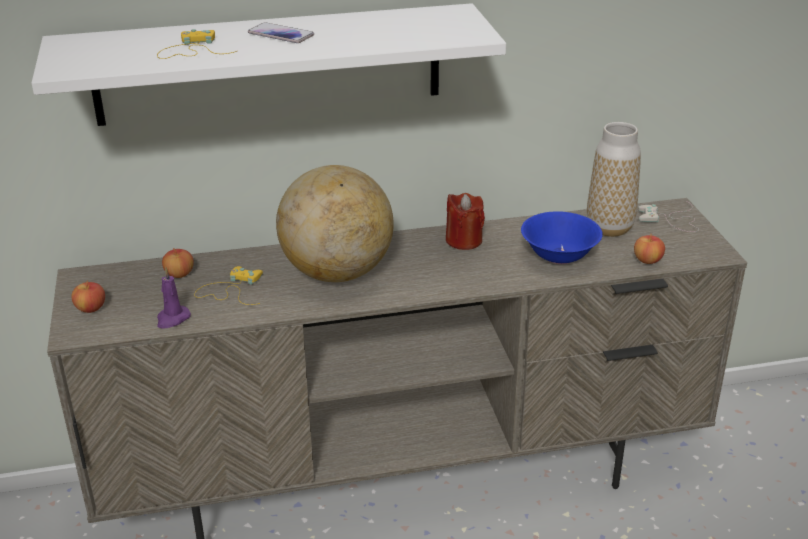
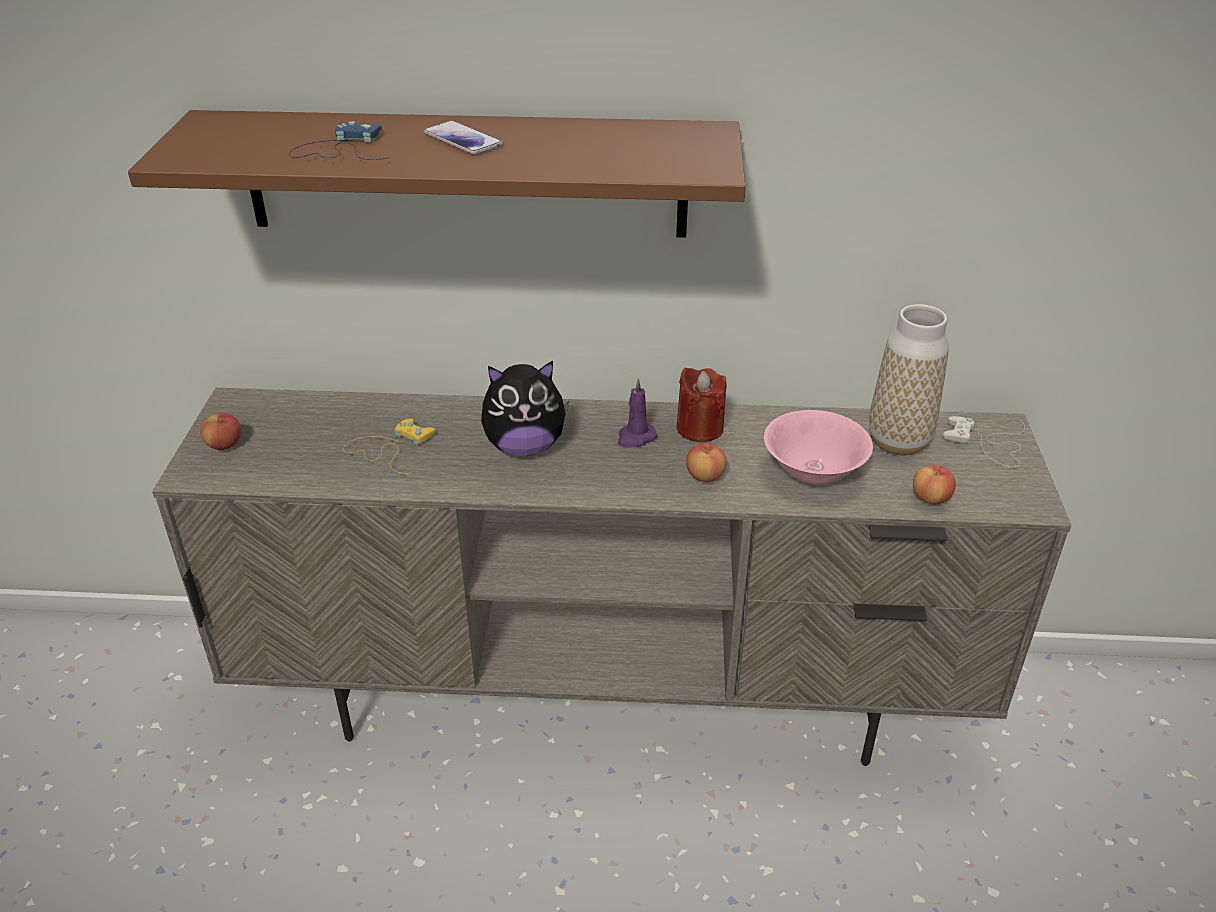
camera: 15 degrees right, 5 degrees up
white shelf [32,3,506,126] -> brown shelf [128,110,746,238]
yellow game controller [157,29,237,59] -> blue game controller [289,121,390,160]
purple candle [157,268,191,329] -> purple candle moved to [618,378,657,448]
apple [162,248,194,278] -> apple moved to [686,443,727,482]
globe [276,165,394,282] -> plush toy [481,361,569,456]
blue bowl [521,211,603,264] -> pink bowl [764,410,873,484]

